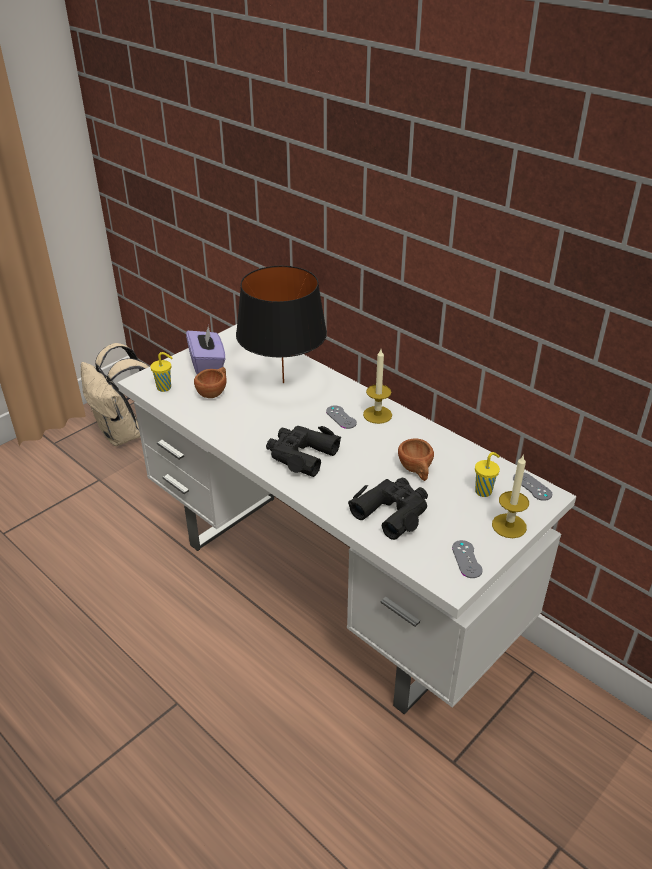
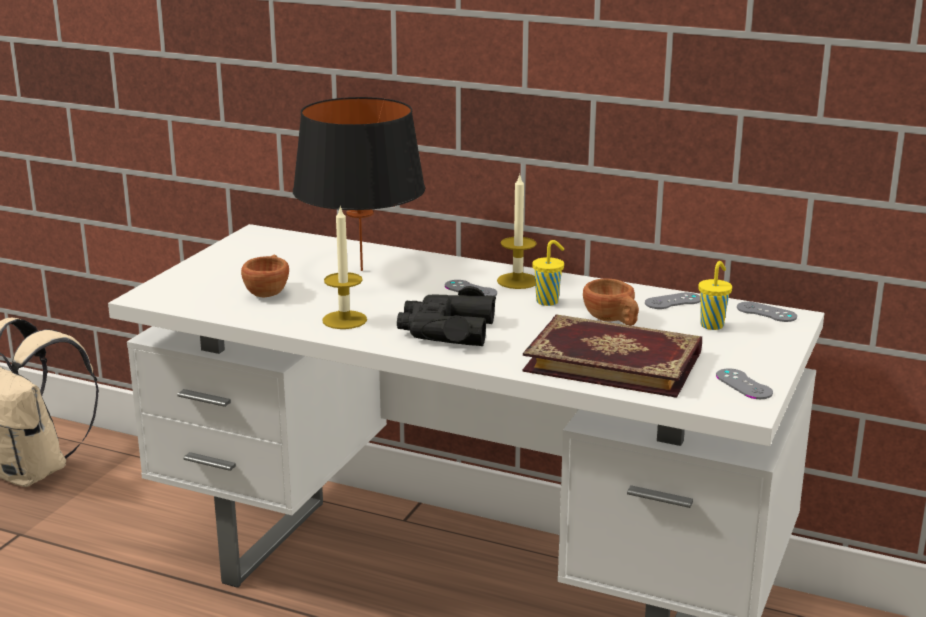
camera: 20 degrees left, 15 degrees down
yellow cup [150,352,172,392] -> yellow cup moved to [532,240,564,306]
purple tissue box [186,325,225,374] -> none
black binoculars [348,478,428,540] -> book [522,314,702,398]
candle [492,456,529,538] -> candle moved to [322,205,367,329]
none -> grey game controller [645,292,700,309]

